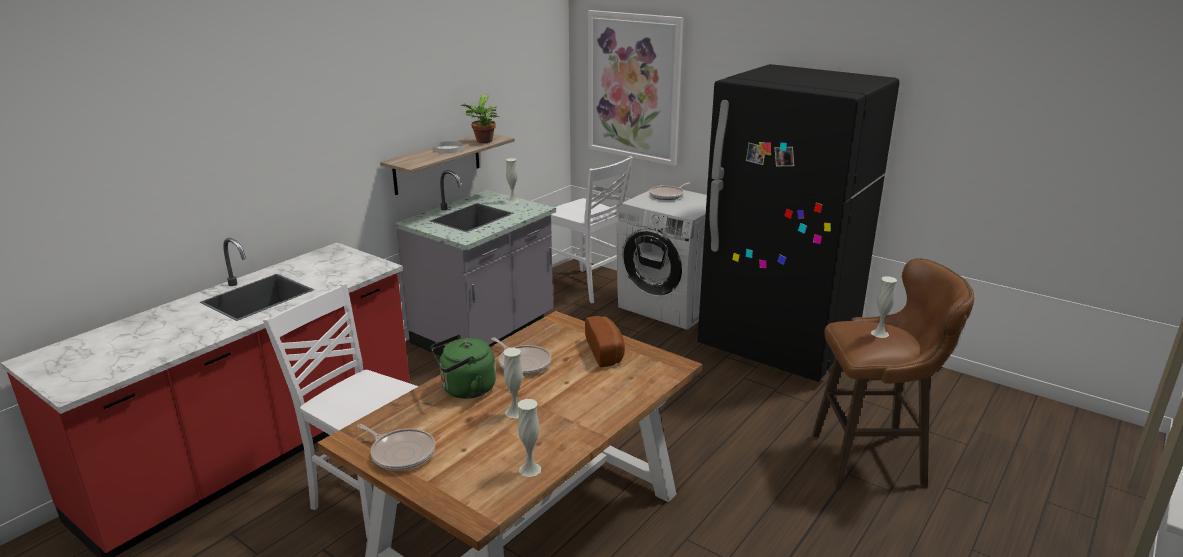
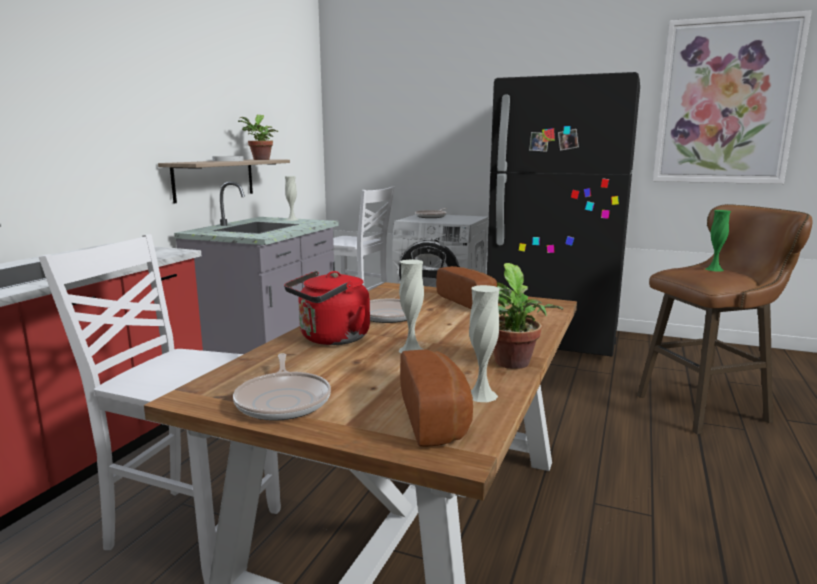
camera: 15 degrees left, 10 degrees down
frying pan [357,424,435,471] -> frying pan turned 60 degrees clockwise [233,353,331,421]
green kettle [431,334,496,399] -> red kettle [284,270,370,345]
picture [588,10,683,166] -> picture moved to [653,10,812,184]
white vase [871,276,897,338] -> green vase [706,210,731,272]
none -> bread [400,349,473,447]
none -> potted plant [493,263,563,369]

